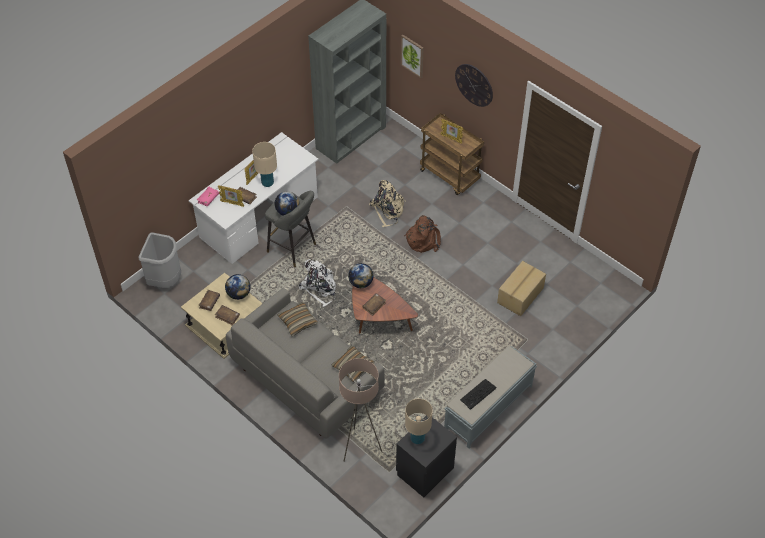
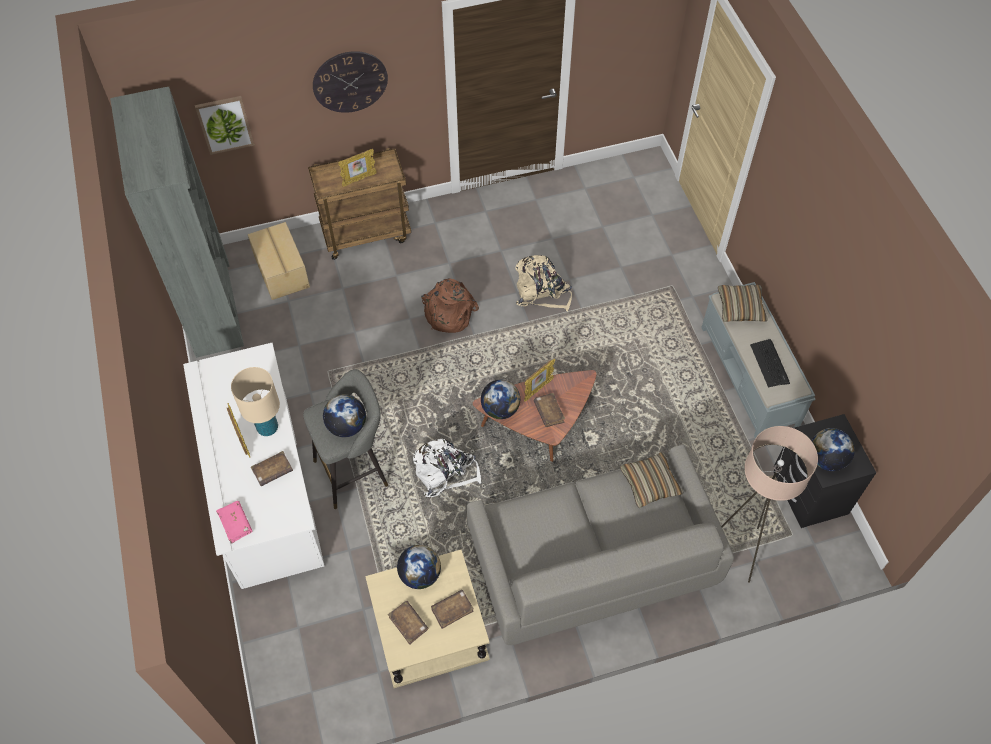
camera: 60 degrees left, 5 degrees up
grey trash can [139,232,181,288] -> none
picture frame [218,185,244,207] -> picture frame moved to [524,359,555,402]
pillow [277,302,318,336] -> pillow moved to [718,285,768,322]
beige backpack [369,180,405,227] -> beige backpack moved to [515,255,572,311]
beige table lamp [405,398,433,444] -> globe [812,428,855,471]
cardboard box [497,261,546,316] -> cardboard box moved to [248,222,310,300]

